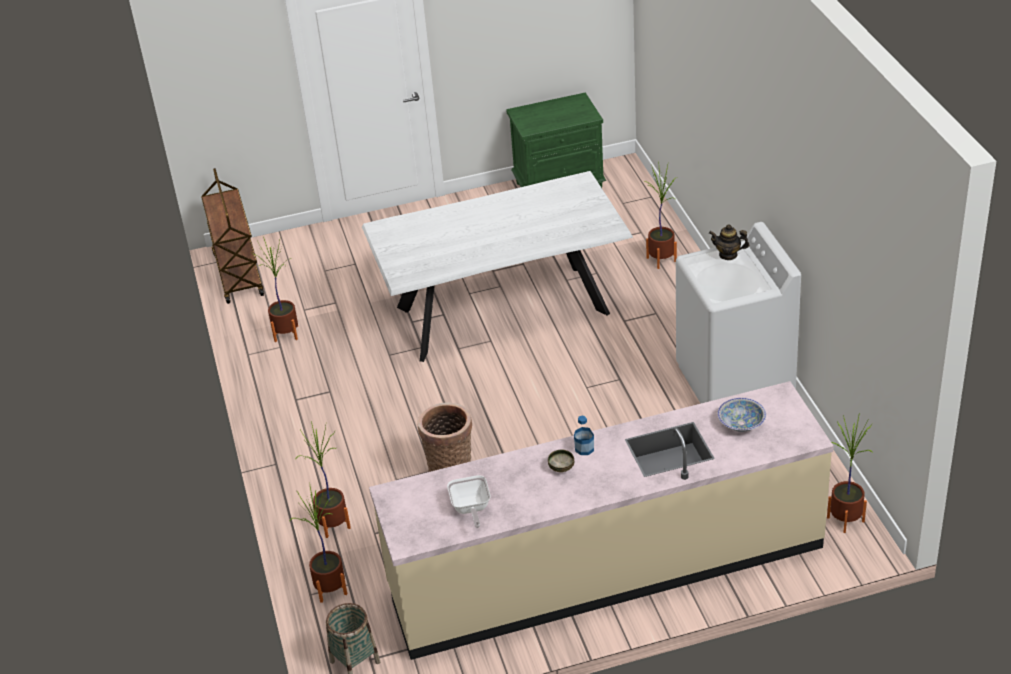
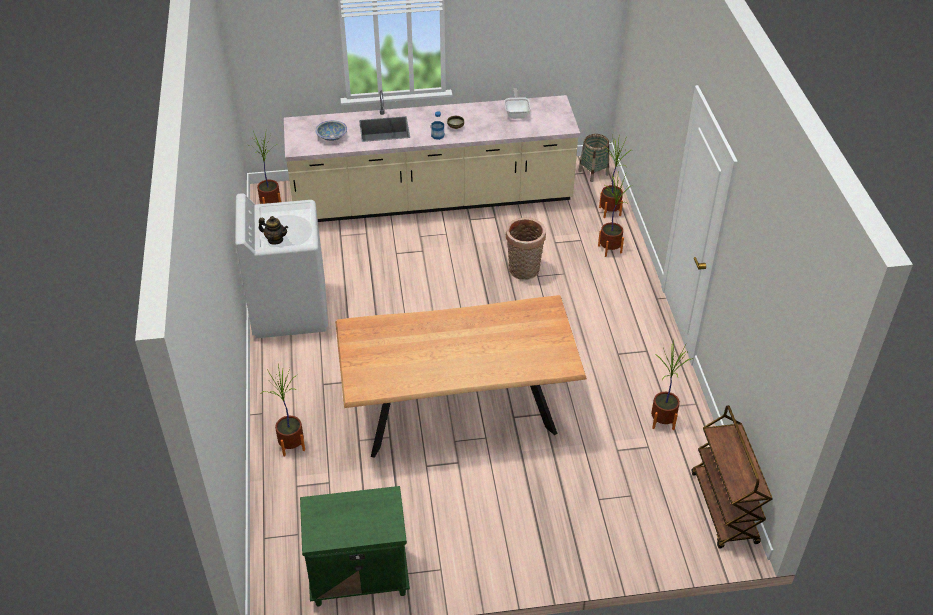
camera: 175 degrees left, 5 degrees up
white dining table [362,171,633,362] -> brown dining table [335,295,587,458]

